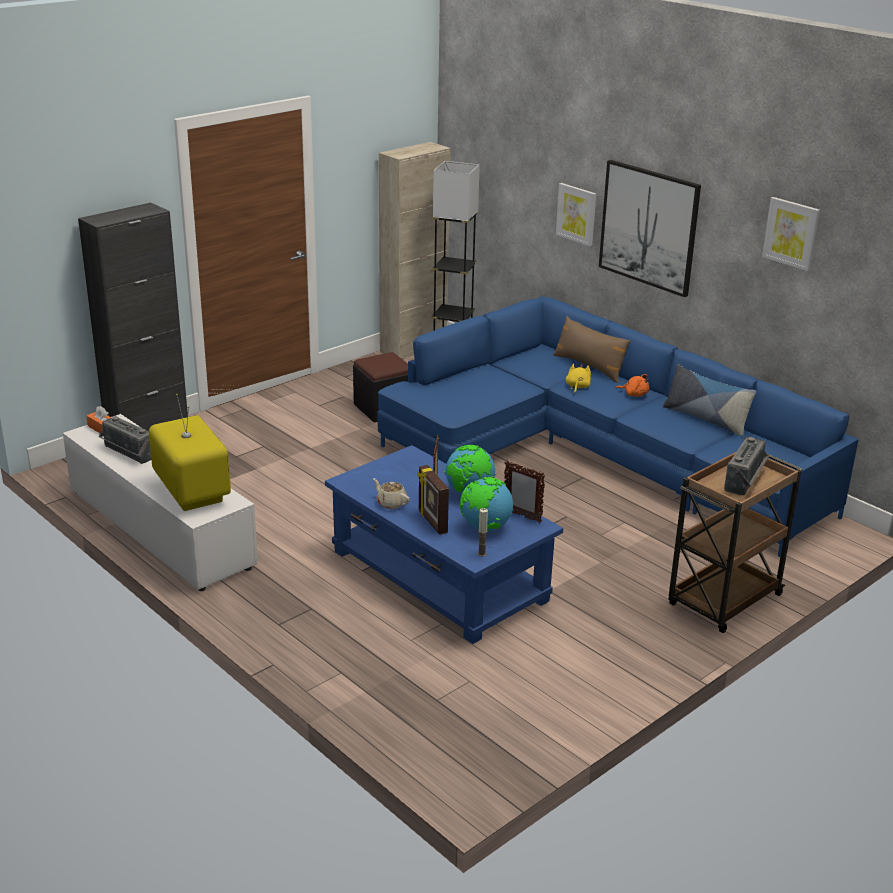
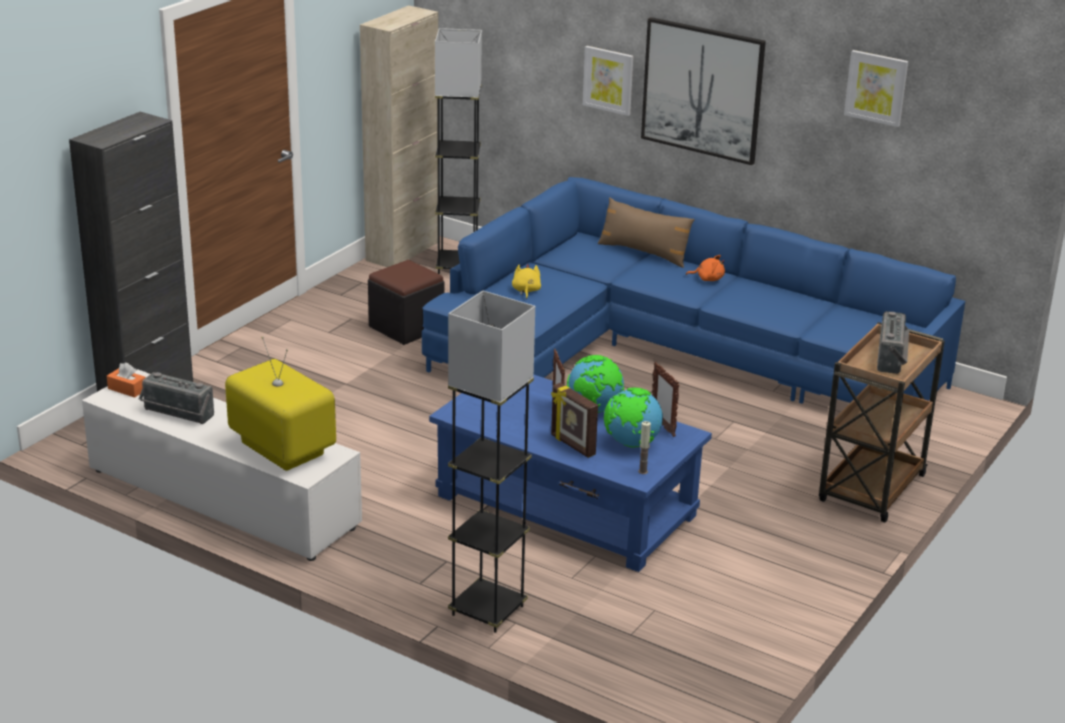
camera: 15 degrees left, 0 degrees up
beige teapot [373,478,410,509] -> none
picture frame [504,461,545,523] -> picture frame turned 45 degrees clockwise [652,362,680,437]
yellow plush toy [566,364,591,394] -> yellow plush toy moved to [512,264,541,299]
pillow [663,364,756,436] -> none
none -> grey floor lamp [448,291,535,633]

